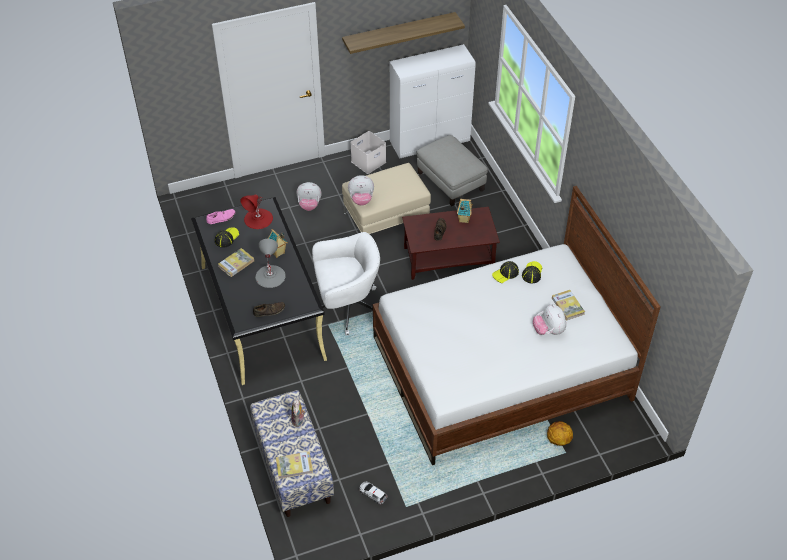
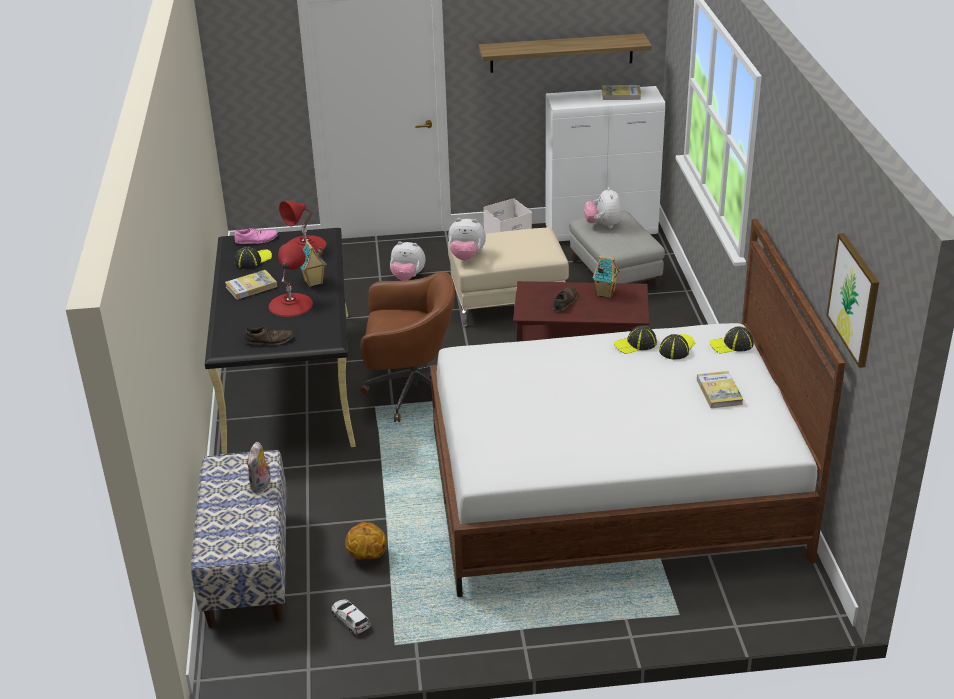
camera: 15 degrees right, 15 degrees down
grey table lamp [255,239,286,288] -> red table lamp [269,243,313,317]
book [276,452,313,479] -> book moved to [602,85,641,100]
white office chair [312,232,380,336] -> brown office chair [360,271,455,422]
plush toy [533,304,566,335] -> plush toy moved to [584,187,622,228]
basketball [547,421,573,446] -> basketball moved to [345,522,386,560]
none -> cap [709,326,753,354]
none -> picture [826,233,879,368]

